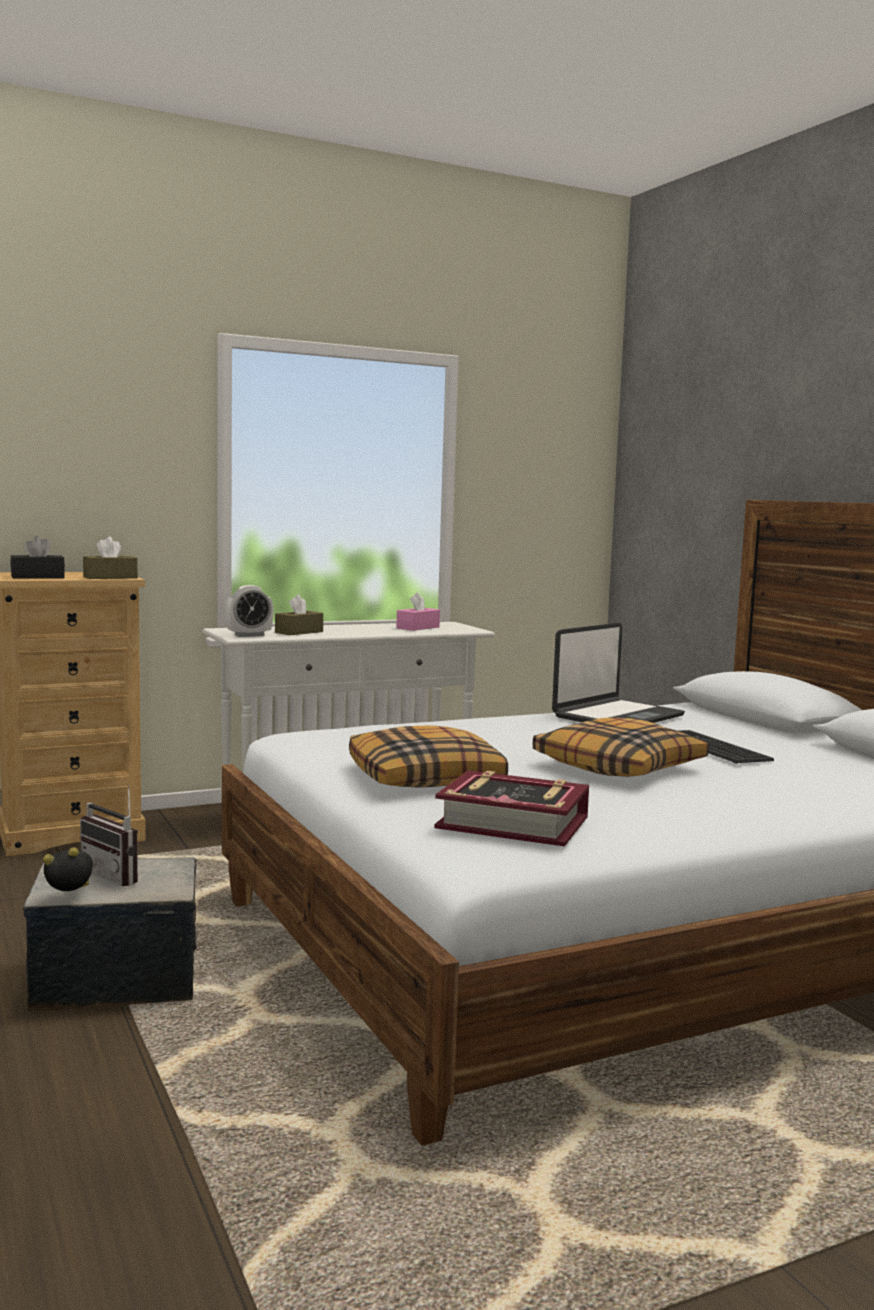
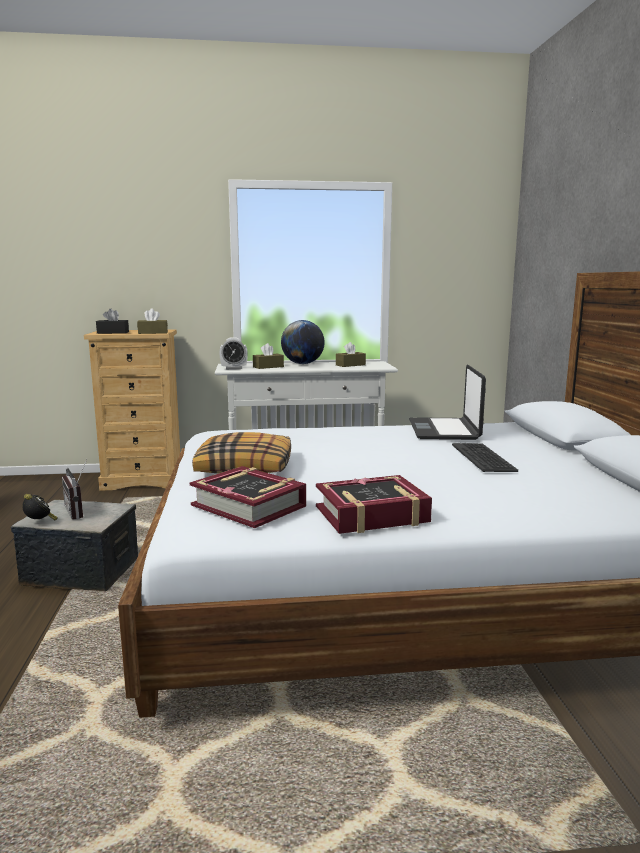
camera: 20 degrees right, 5 degrees up
alarm clock [43,847,93,891] -> alarm clock turned 45 degrees clockwise [22,494,58,521]
pink tissue box [397,592,440,631] -> brown tissue box [336,342,366,367]
pillow [533,718,709,777] -> none
laptop [552,623,685,723] -> laptop turned 120 degrees clockwise [409,365,486,440]
none -> globe [281,320,325,364]
none -> book [316,475,432,534]

